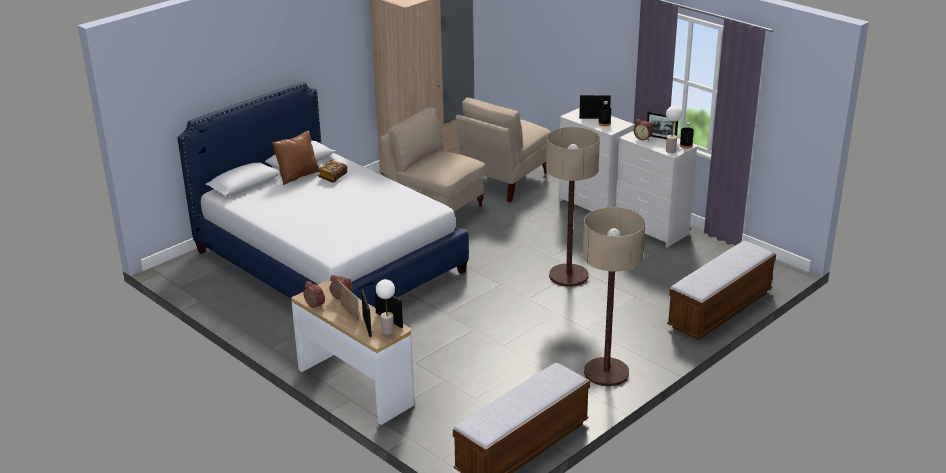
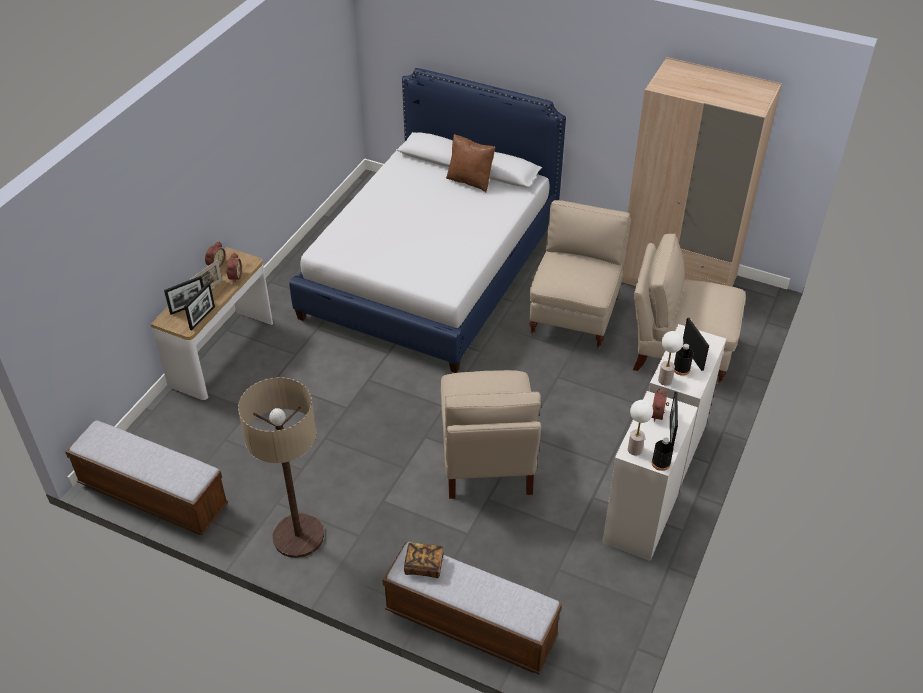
camera: 70 degrees right, 15 degrees up
book [318,160,348,183] -> book moved to [404,542,444,578]
table lamp [376,279,395,335] -> table lamp moved to [658,331,683,386]
floor lamp [546,127,600,287] -> beige chair [441,370,541,499]

